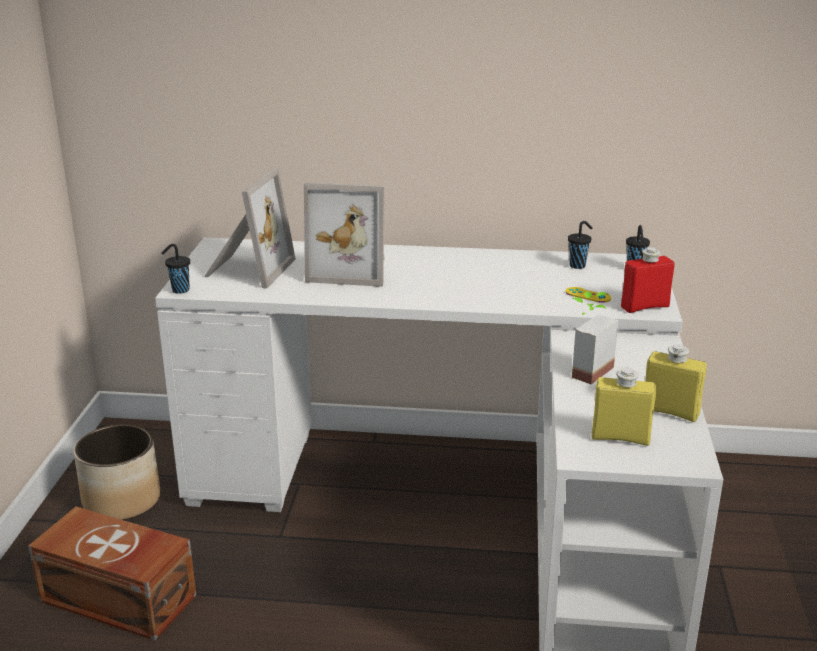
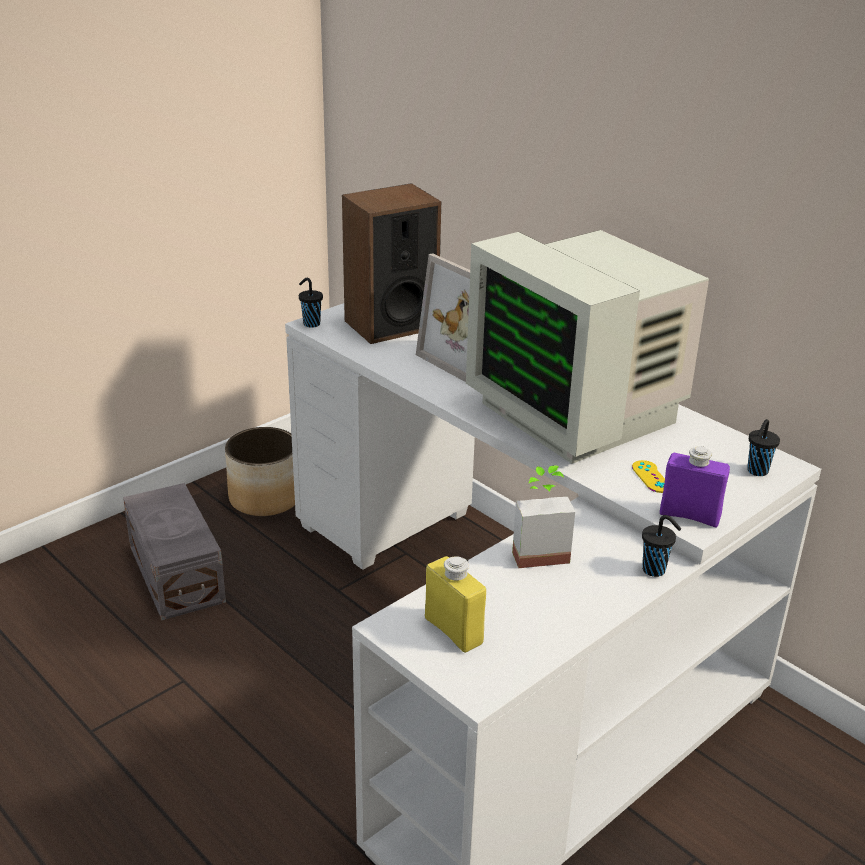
camera: 40 degrees right, 5 degrees up
brown storage box [28,507,196,641] -> grey storage box [123,483,226,620]
picture frame [204,168,296,288] -> speaker [342,183,441,344]
black cup [568,221,593,269] -> black cup moved to [642,515,681,577]
red bottle [621,247,675,313] -> purple bottle [660,446,730,527]
yellow bottle [645,344,707,422] -> none
none -> monitor [466,230,709,464]

